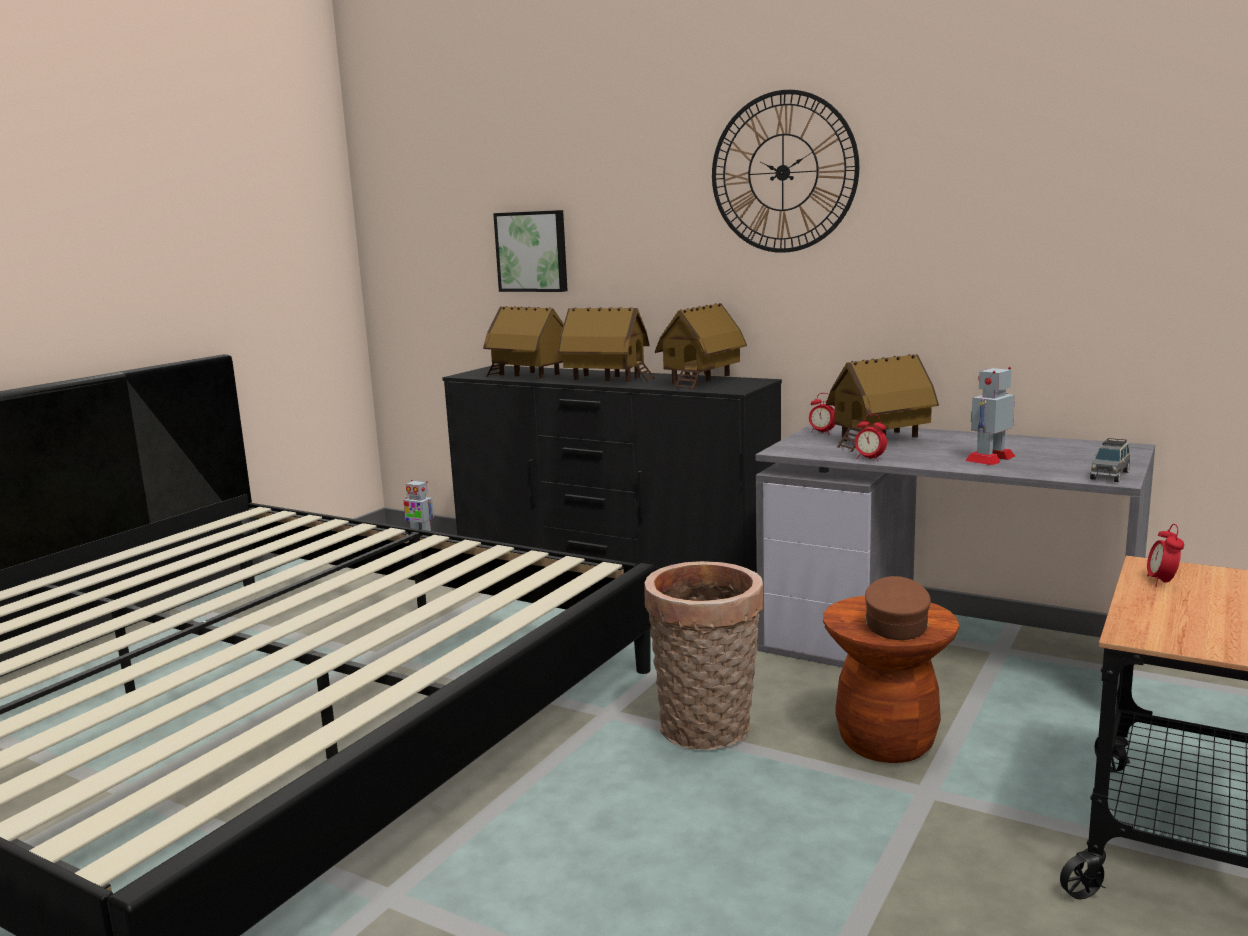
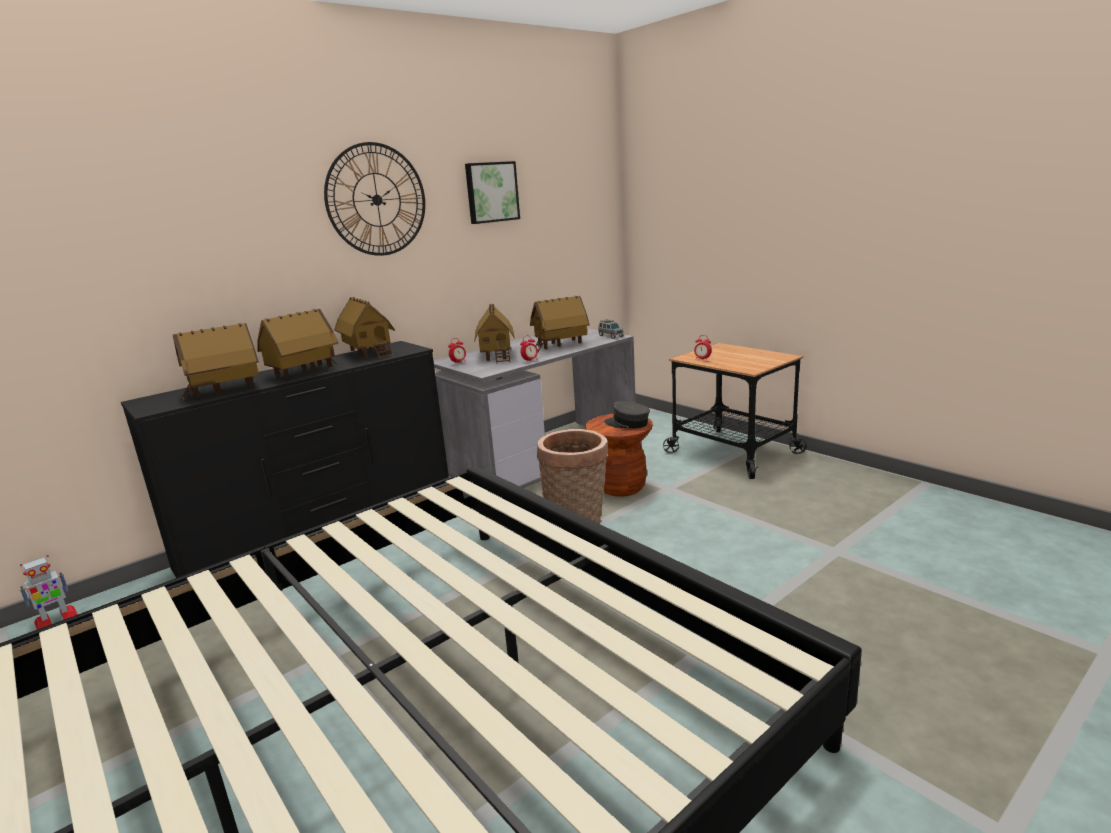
camera: 70 degrees left, 5 degrees up
picture [493,210,568,292] -> picture moved to [465,161,520,224]
brown cap [865,576,931,640] -> grey cap [604,401,650,428]
toy robot [965,367,1016,465] -> toy house [530,296,589,352]

